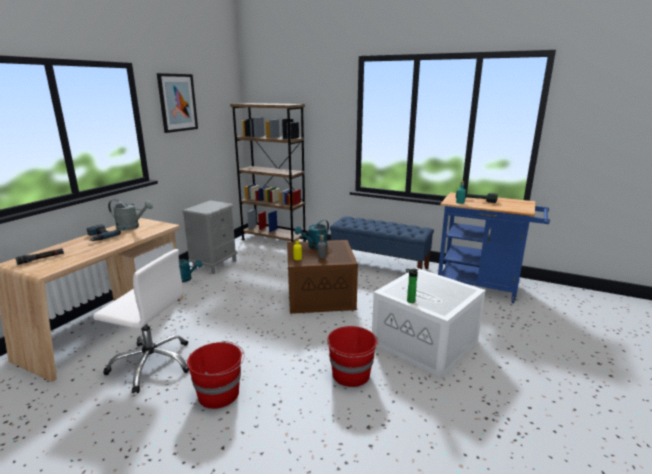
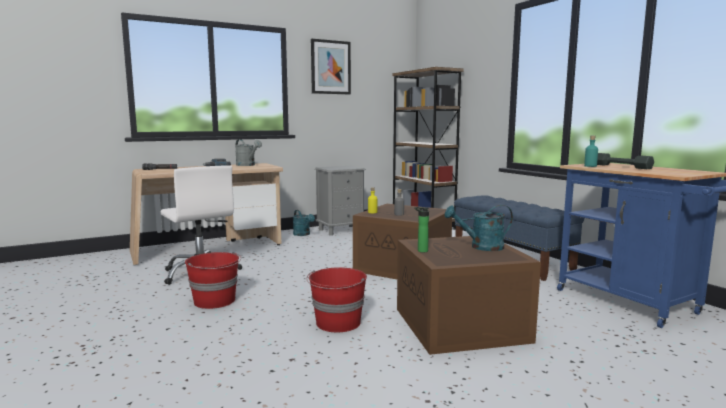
camera: 35 degrees right, 10 degrees down
turquoise watering can [295,220,329,249] -> turquoise watering can moved to [445,205,513,251]
white storage box [372,268,486,378] -> brown storage box [397,236,541,355]

